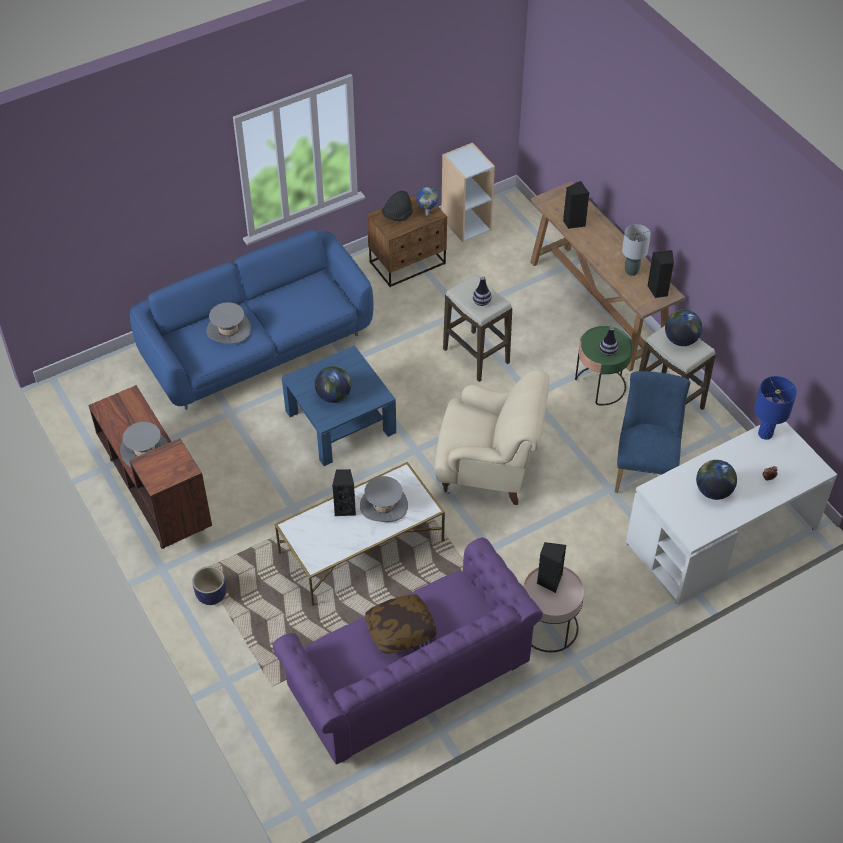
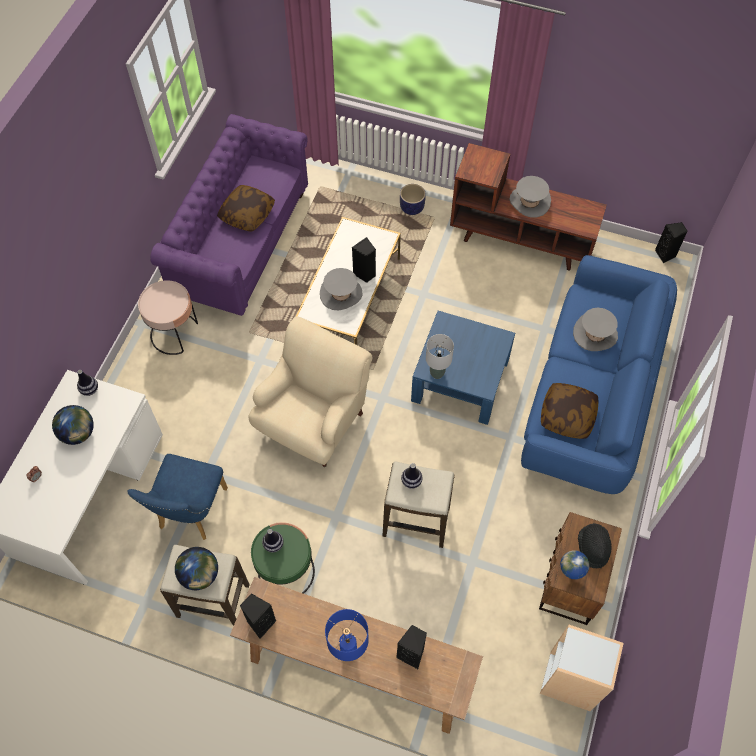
camera: 140 degrees right, 10 degrees up
globe [315,366,351,403] -> none
beige armchair [434,370,550,505] -> beige armchair turned 150 degrees clockwise [249,316,373,467]
black speaker [537,542,566,593] -> black speaker moved to [655,222,688,263]
blue chair [615,371,691,493] -> blue chair turned 45 degrees clockwise [127,454,228,540]
grey table lamp [622,224,651,276] -> grey table lamp moved to [426,334,454,379]
blue table lamp [754,376,797,440] -> blue table lamp moved to [325,609,369,661]
none -> vase [77,370,98,396]
none -> pillow [541,383,599,439]

